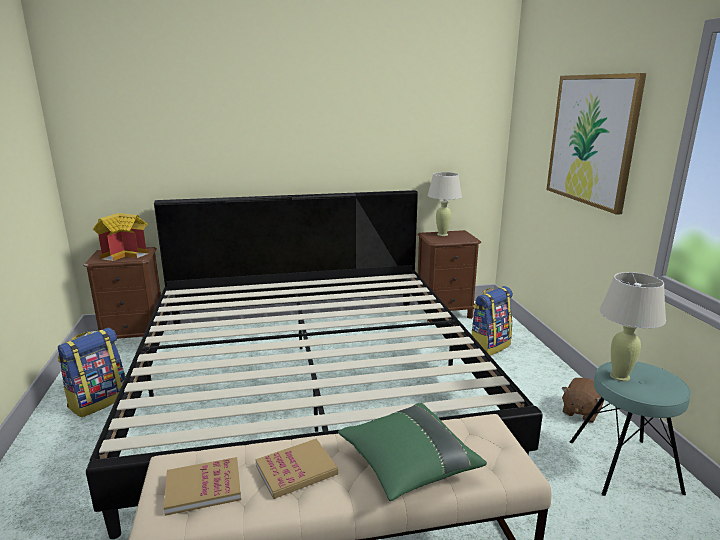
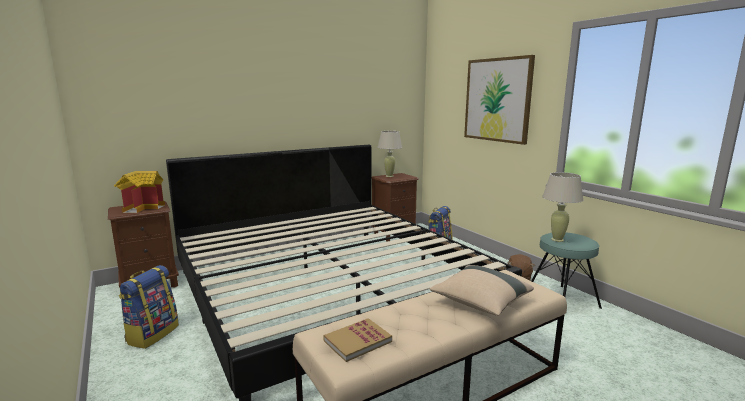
camera: 20 degrees left, 5 degrees down
book [256,439,338,499] -> none
green pillow [338,403,487,501] -> beige pillow [429,265,534,316]

